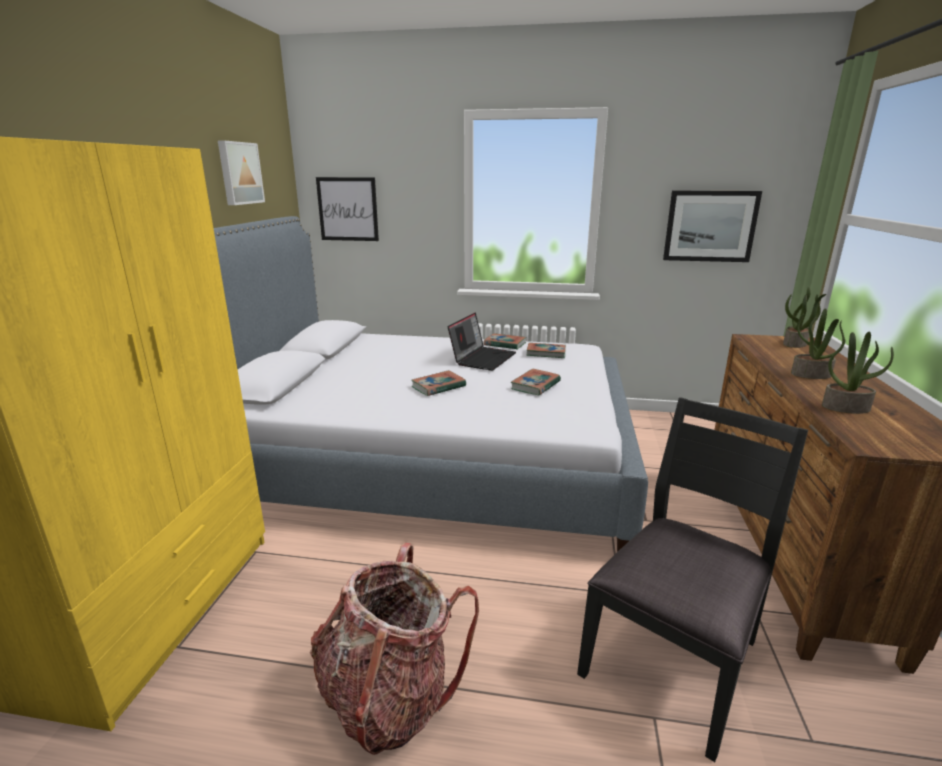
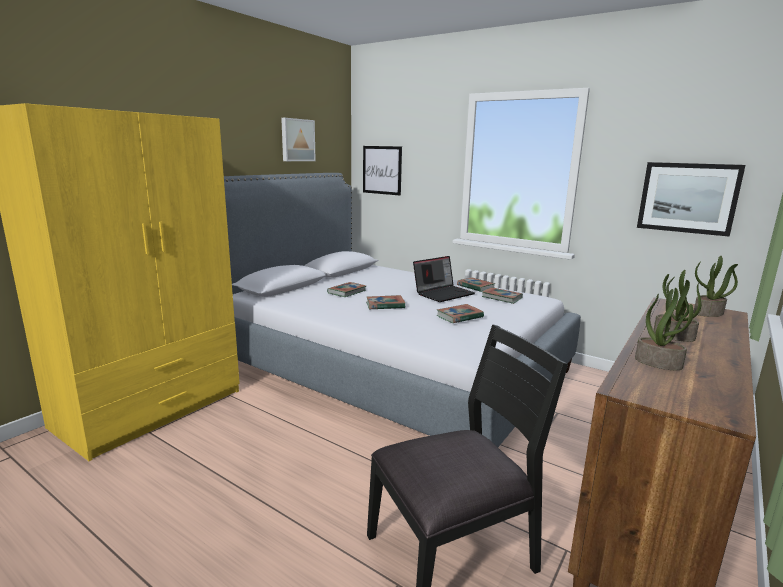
camera: 25 degrees right, 5 degrees down
backpack [310,543,479,755] -> none
none -> book [327,282,366,297]

